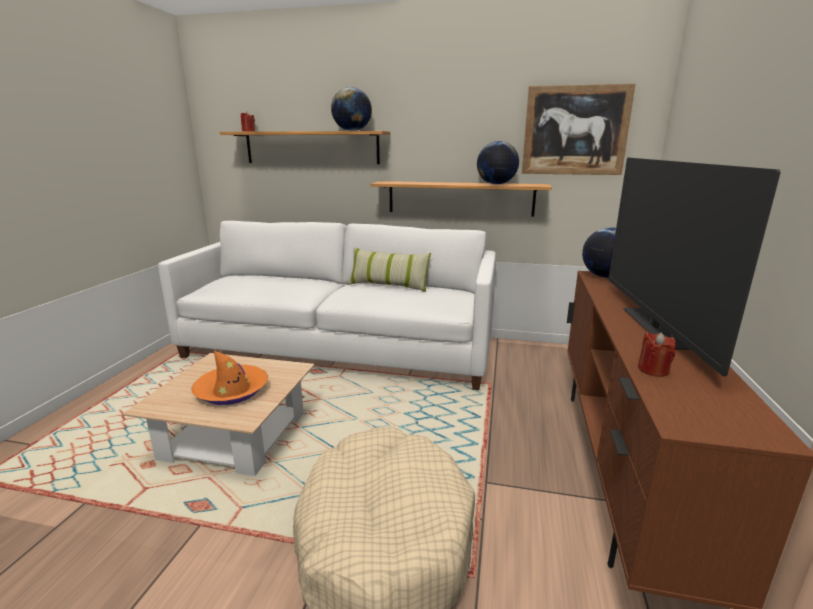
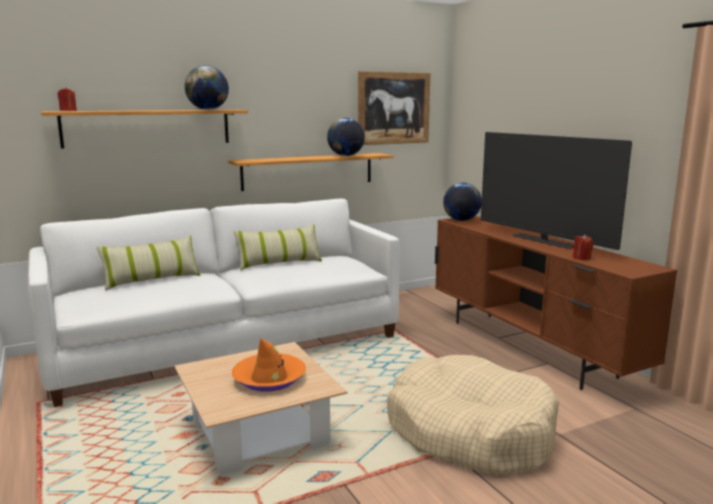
camera: 40 degrees left, 5 degrees down
none -> pillow [96,235,200,291]

